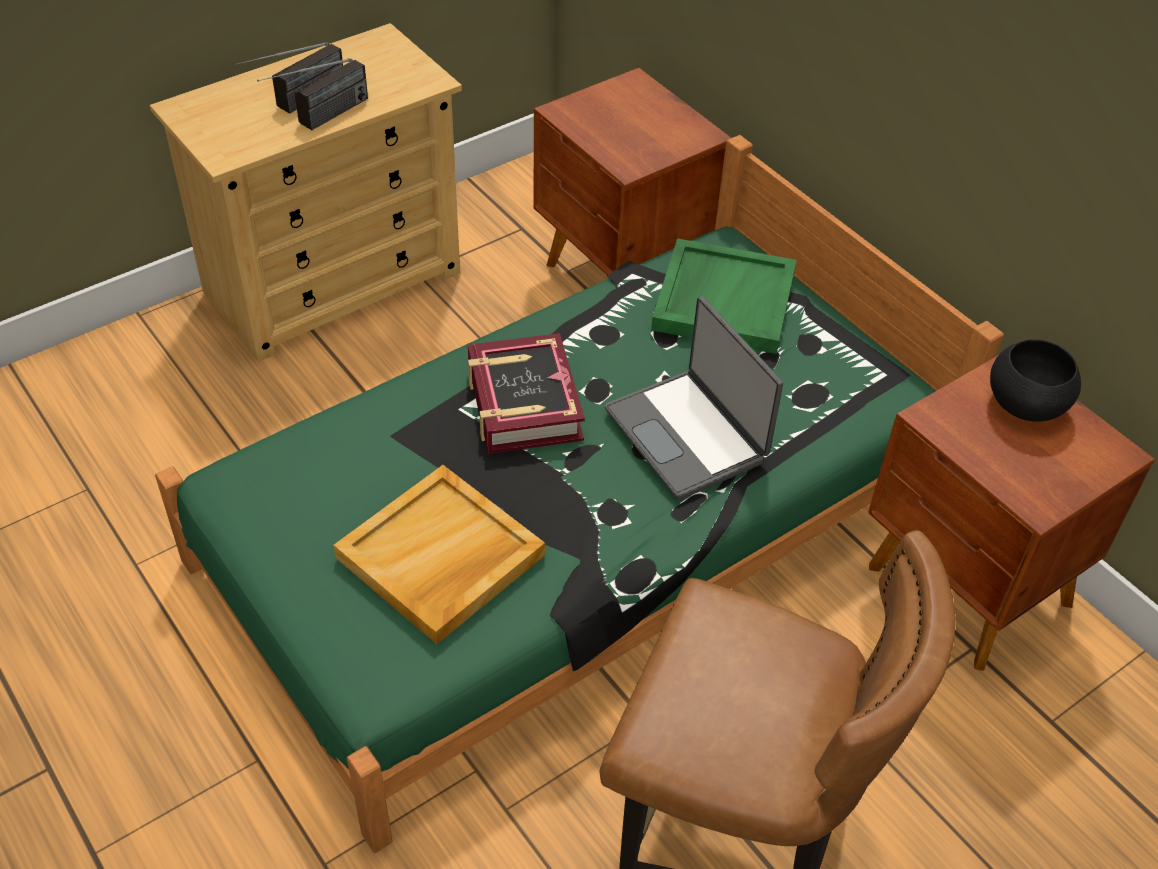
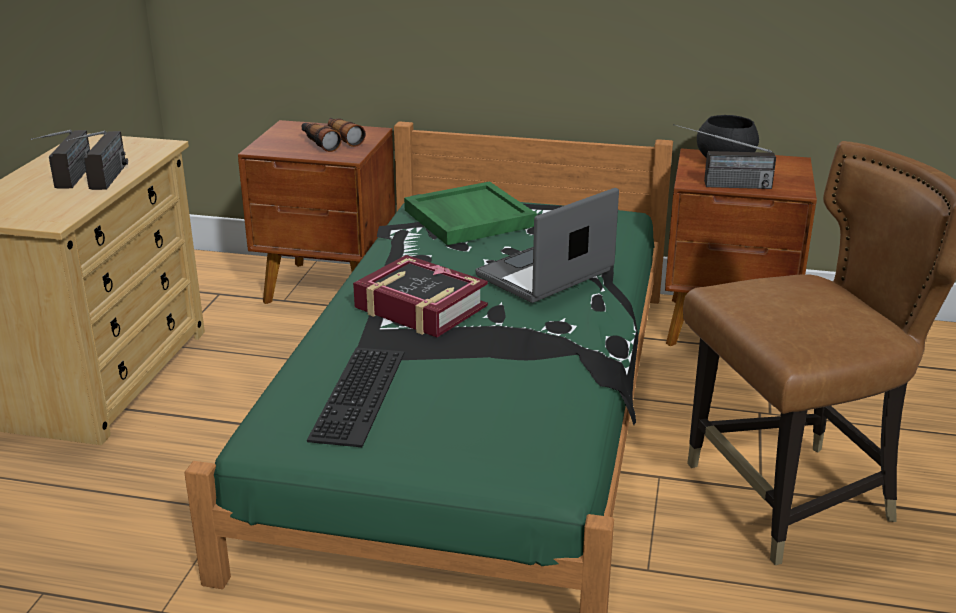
camera: 40 degrees left, 20 degrees down
beige tray [333,465,545,644] -> none
laptop [605,296,783,500] -> laptop turned 120 degrees clockwise [475,188,619,303]
none -> binoculars [302,118,366,152]
none -> keyboard [307,347,405,447]
none -> radio [673,124,776,189]

